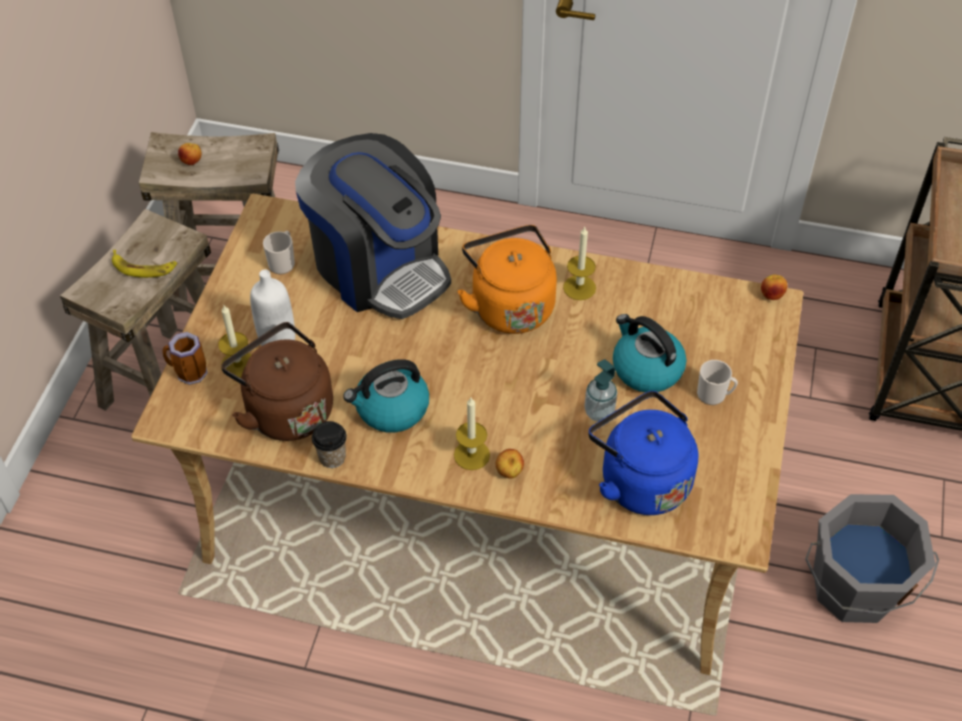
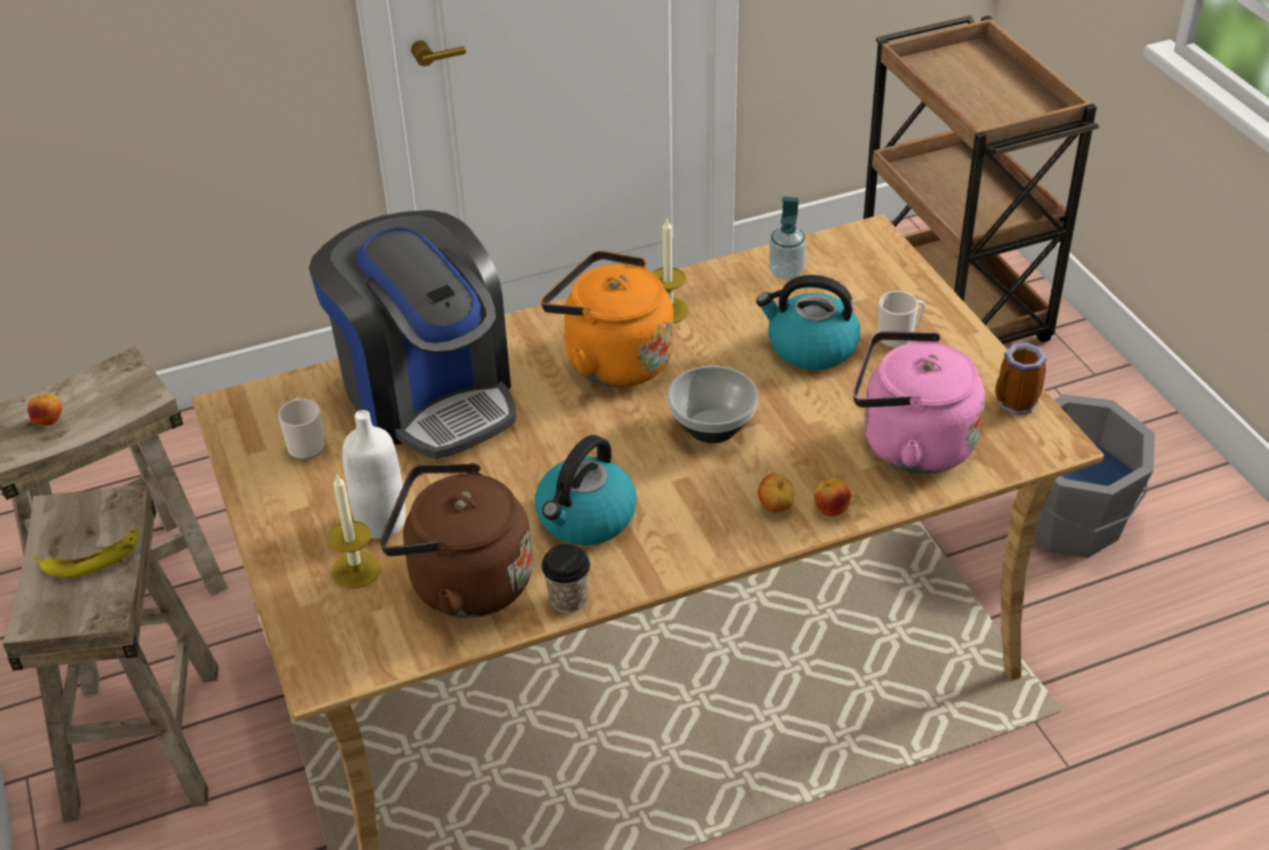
camera: 35 degrees left, 10 degrees down
mug [162,332,208,385] -> mug moved to [995,343,1047,415]
coffee machine [295,133,451,319] -> coffee machine turned 45 degrees clockwise [309,210,516,459]
candle [454,398,490,470] -> none
soap dispenser [584,359,617,422] -> soap dispenser moved to [769,196,806,280]
blue kettle [588,391,698,515] -> pink kettle [853,331,985,474]
apple [761,275,787,300] -> apple moved to [814,478,851,516]
none -> bowl [668,366,758,443]

